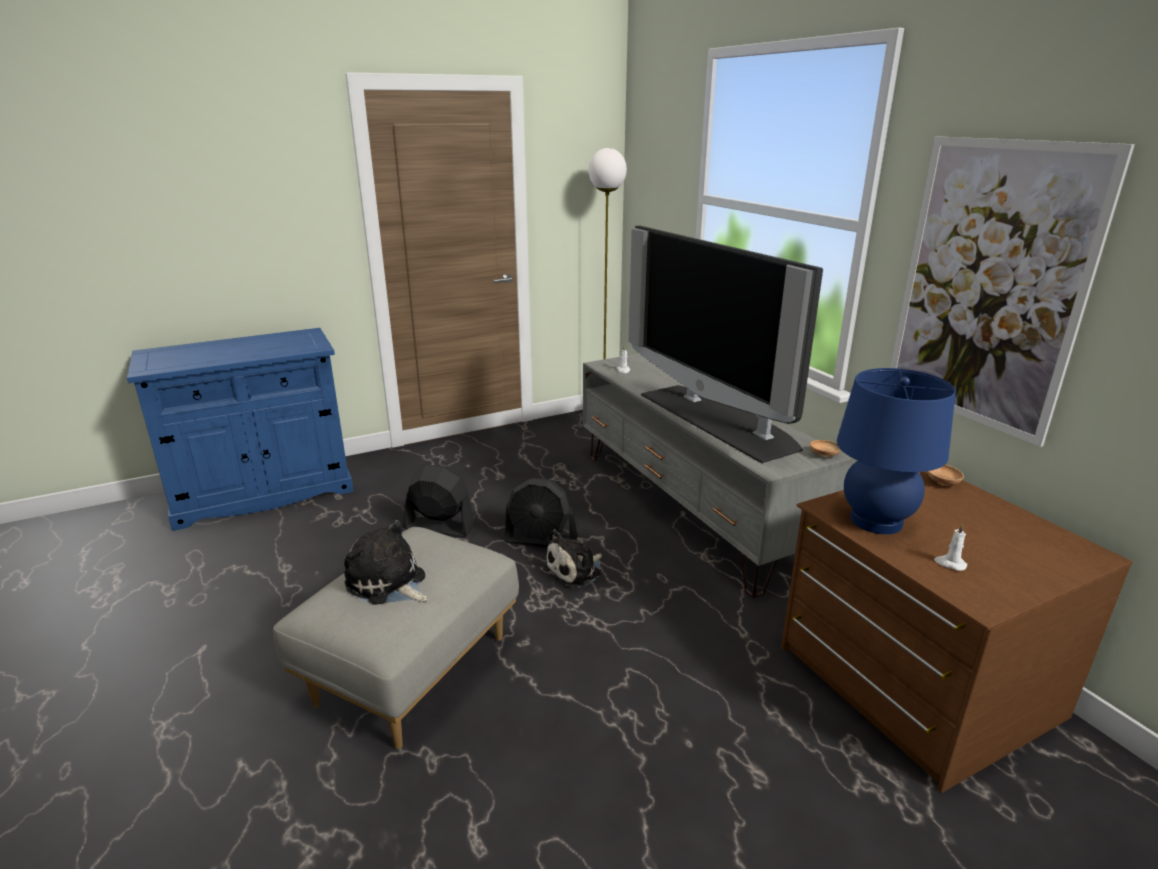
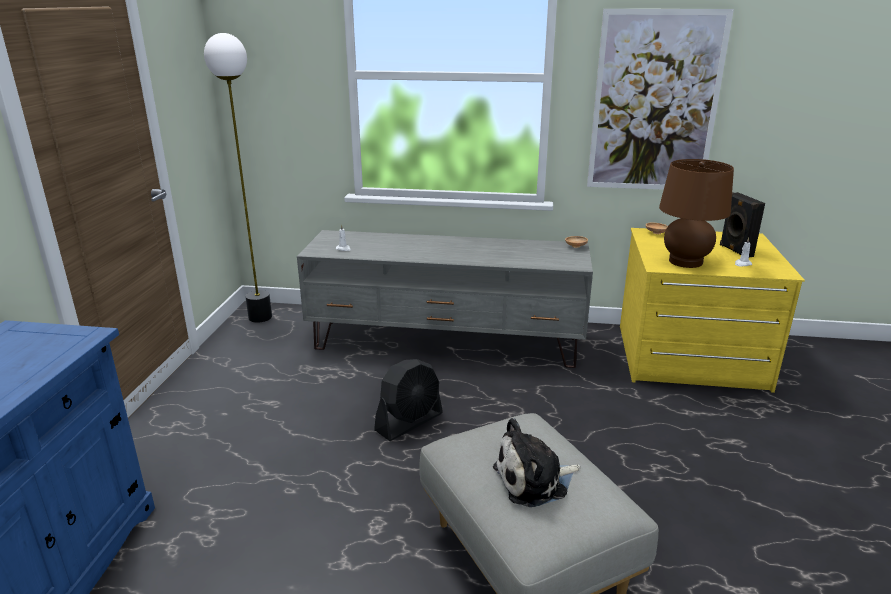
camera: 55 degrees left, 0 degrees up
black fan [403,465,475,538] -> none
plush toy [543,529,602,588] -> none
television [628,226,823,463] -> none
brown dresser [781,471,1133,793] -> yellow dresser [620,228,805,393]
blue table lamp [837,368,956,534] -> brown table lamp [659,159,734,268]
none -> black speaker [720,192,765,257]

